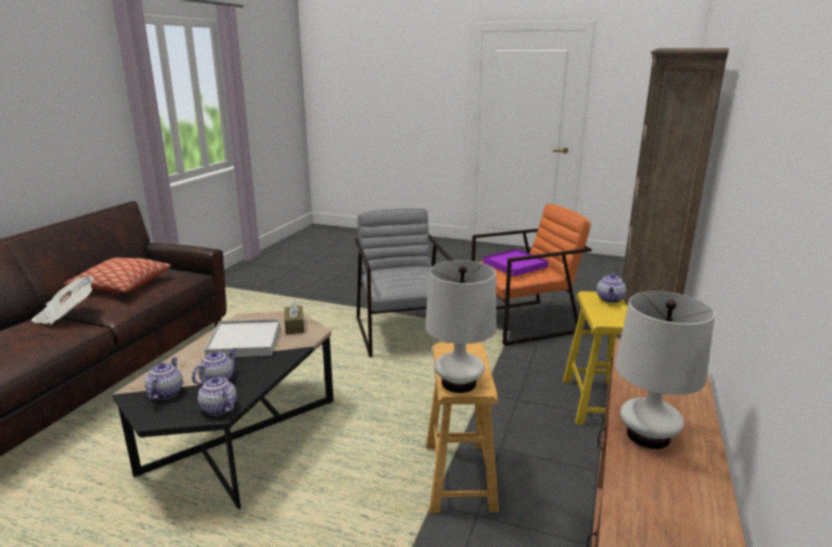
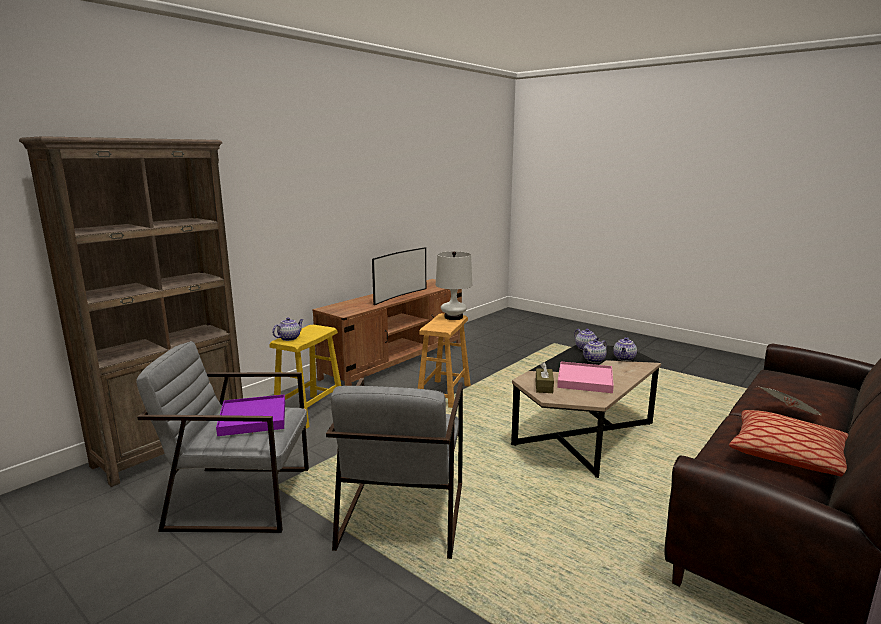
camera: 160 degrees left, 5 degrees down
white tray [204,319,280,357] -> pink tray [557,362,614,393]
orange armchair [471,204,592,346] -> grey armchair [136,341,309,533]
white table lamp [615,291,715,449] -> television [372,247,426,305]

